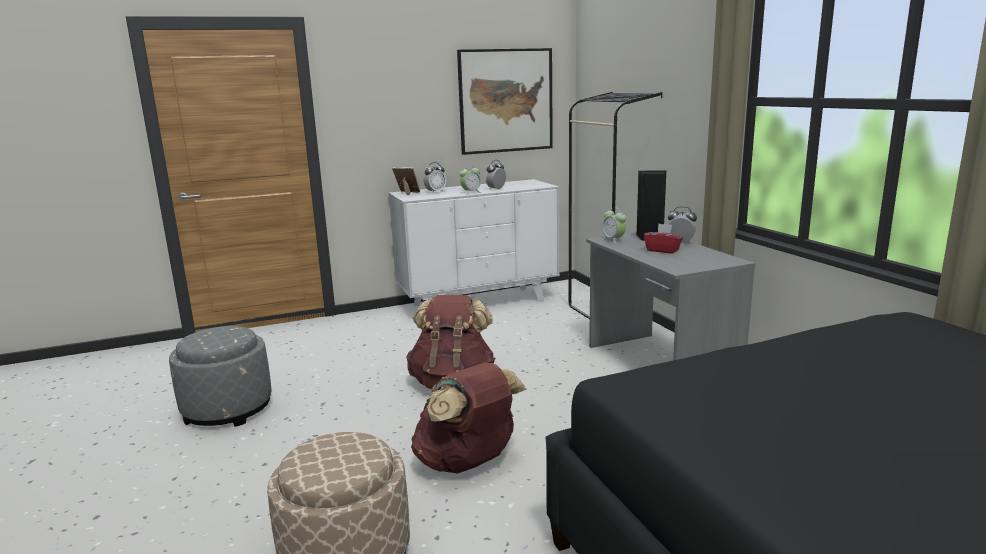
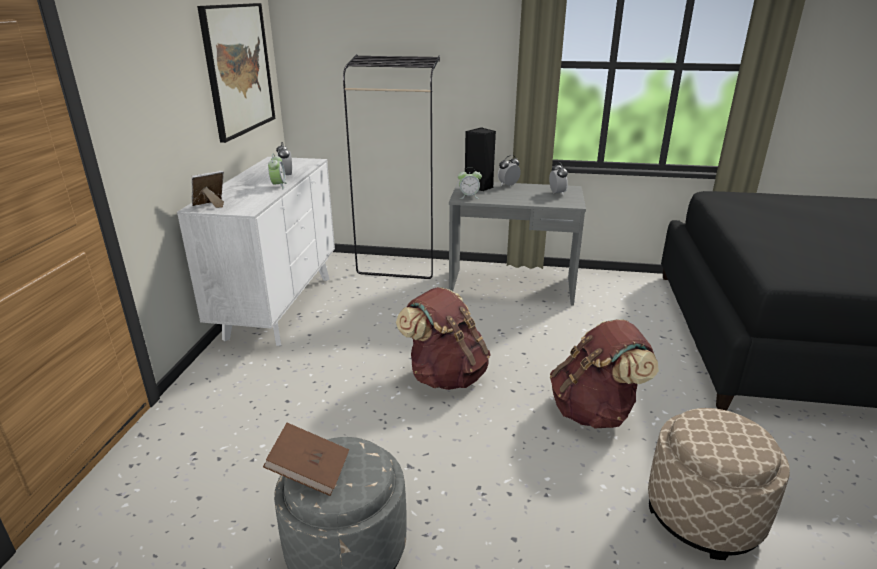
camera: 60 degrees left, 10 degrees up
alarm clock [424,162,446,193] -> alarm clock moved to [549,162,568,195]
red tissue box [644,223,683,254] -> none
none -> brown book [263,423,349,496]

